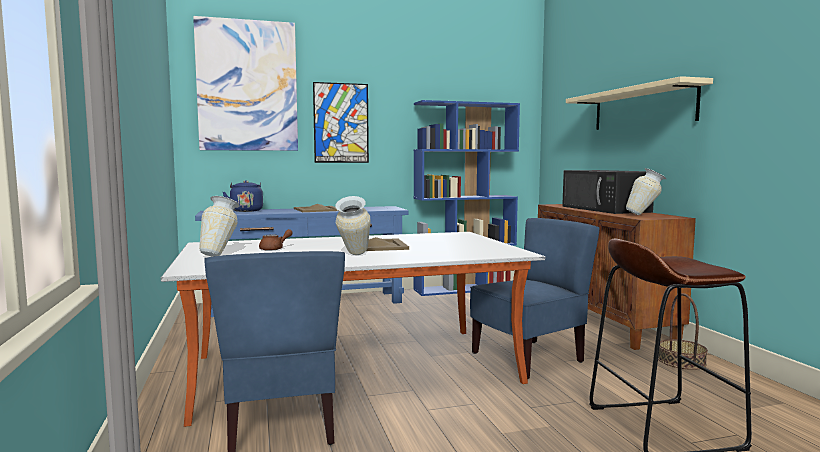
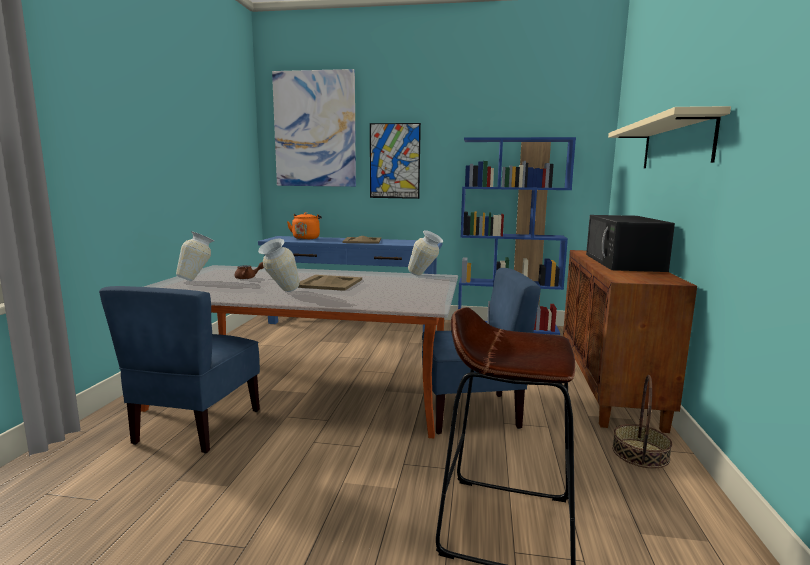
camera: 25 degrees right, 5 degrees up
blue kettle [223,180,263,212] -> orange kettle [287,212,322,240]
vase [626,168,666,215] -> vase moved to [408,230,443,276]

